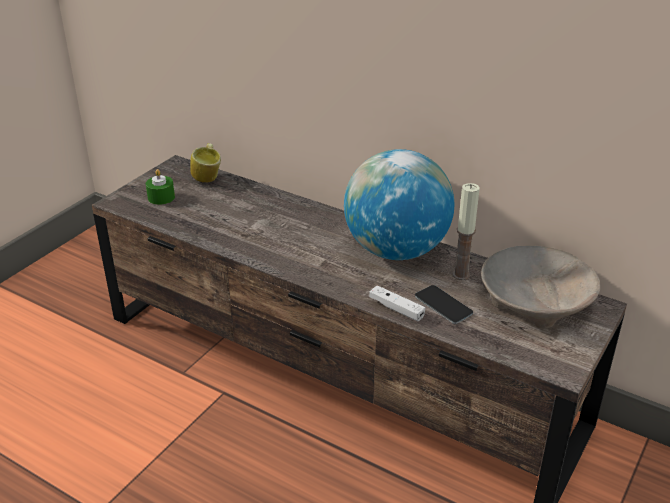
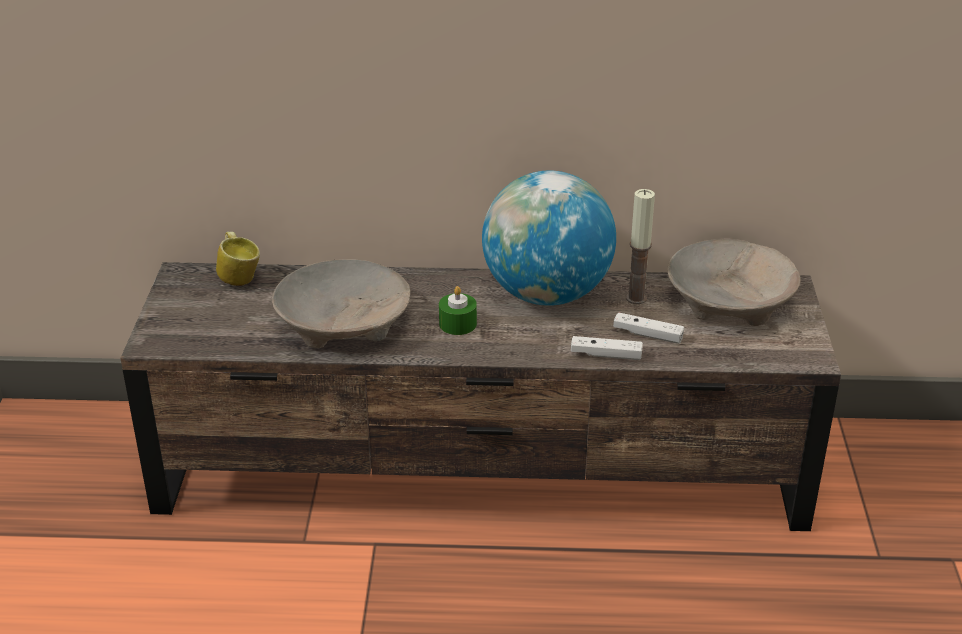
camera: 30 degrees left, 0 degrees up
green candle [146,169,175,205] -> green candle moved to [439,286,477,335]
phone [415,285,473,324] -> white game controller [613,312,684,344]
none -> beige bowl [272,259,410,348]

